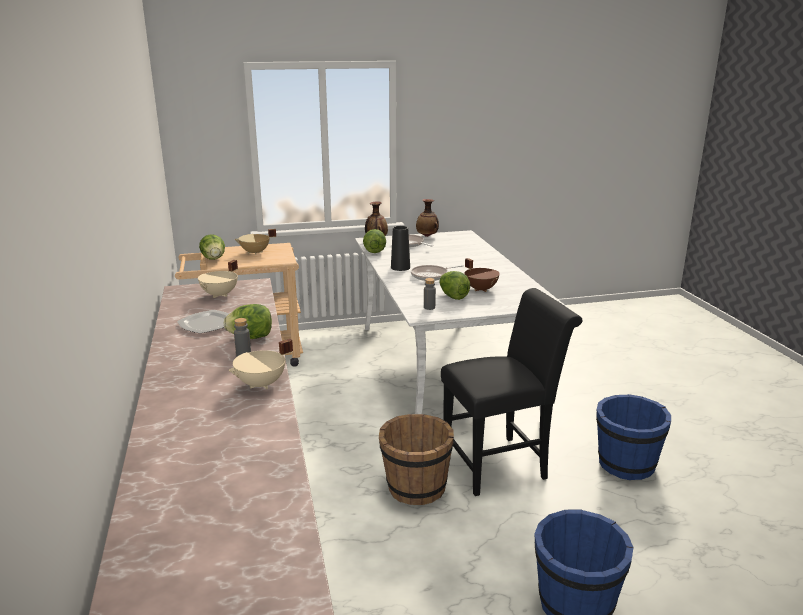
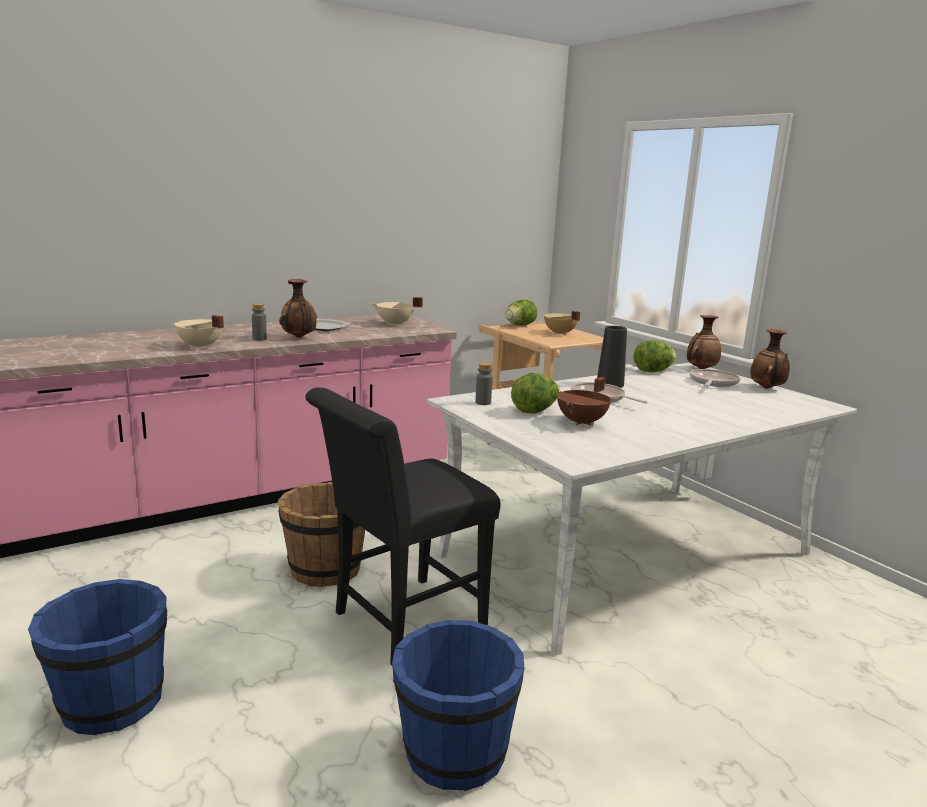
camera: 70 degrees right, 5 degrees down
lettuce [223,304,272,339] -> vase [279,279,317,338]
black chair [441,288,583,496] -> black chair turned 90 degrees clockwise [305,387,500,665]

